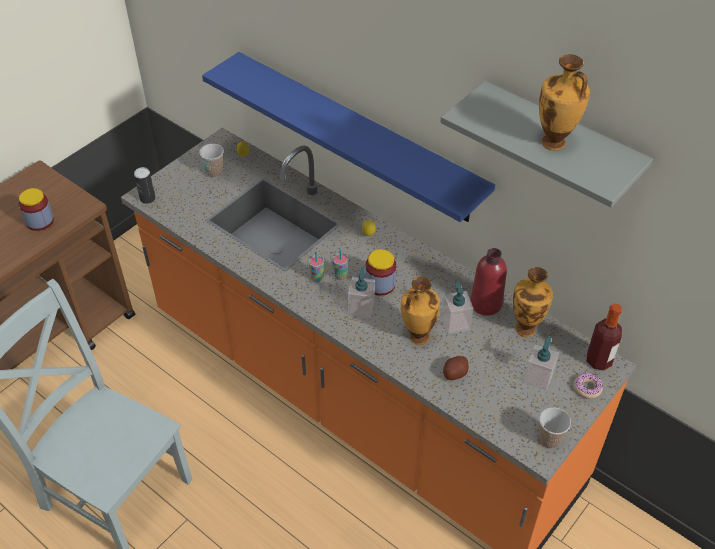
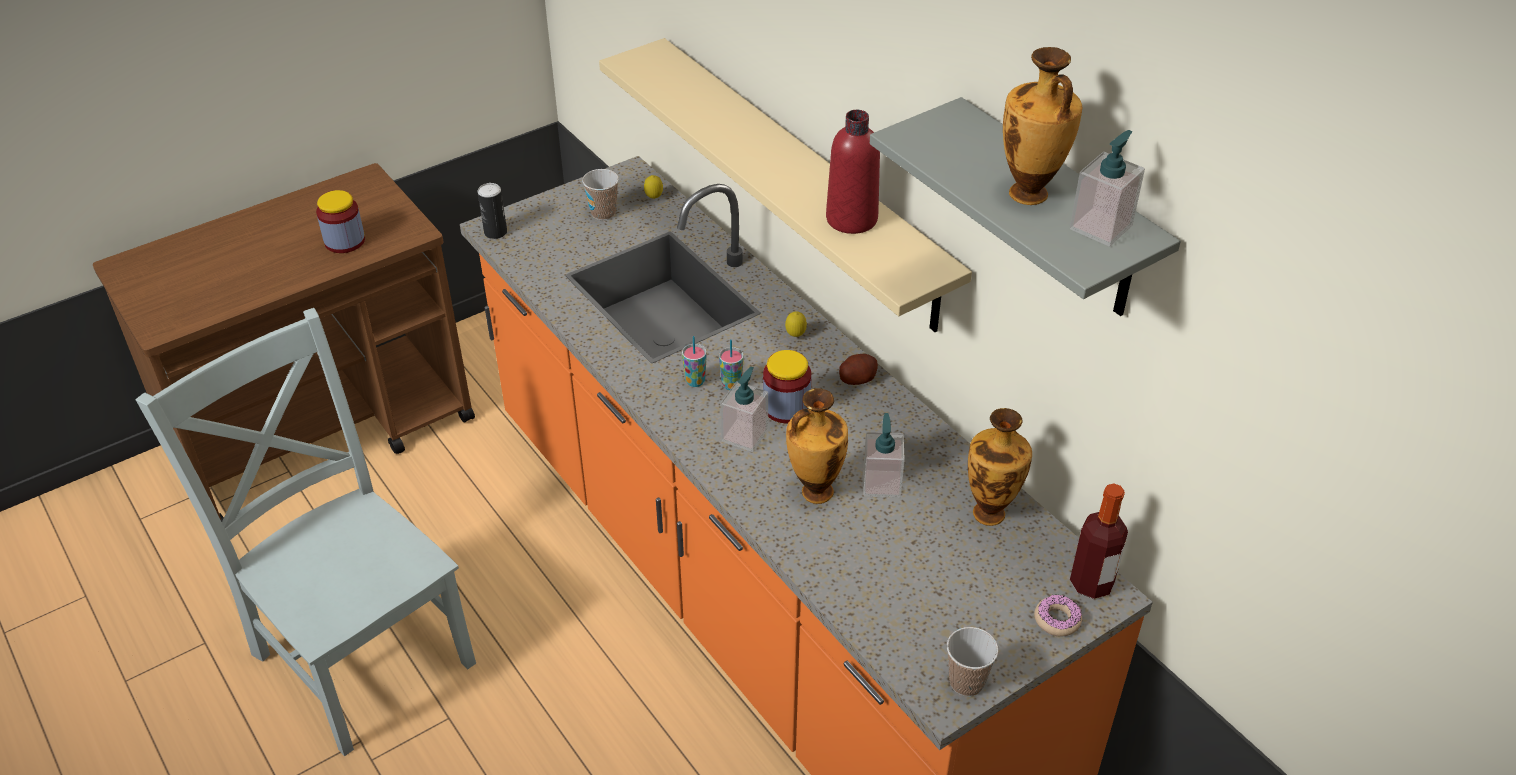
camera: 15 degrees right, 5 degrees down
blue shelf [202,52,495,222] -> beige shelf [599,38,972,332]
potato [443,356,469,380] -> potato moved to [839,354,878,385]
red bottle [470,248,507,316] -> red bottle moved to [826,110,880,234]
soap dispenser [523,336,559,391] -> soap dispenser moved to [1070,130,1145,247]

